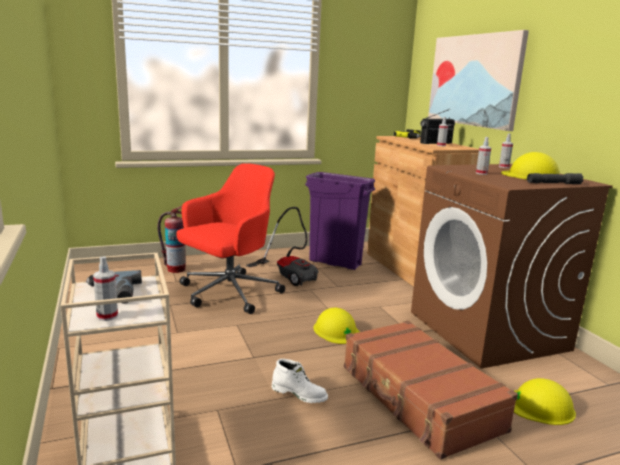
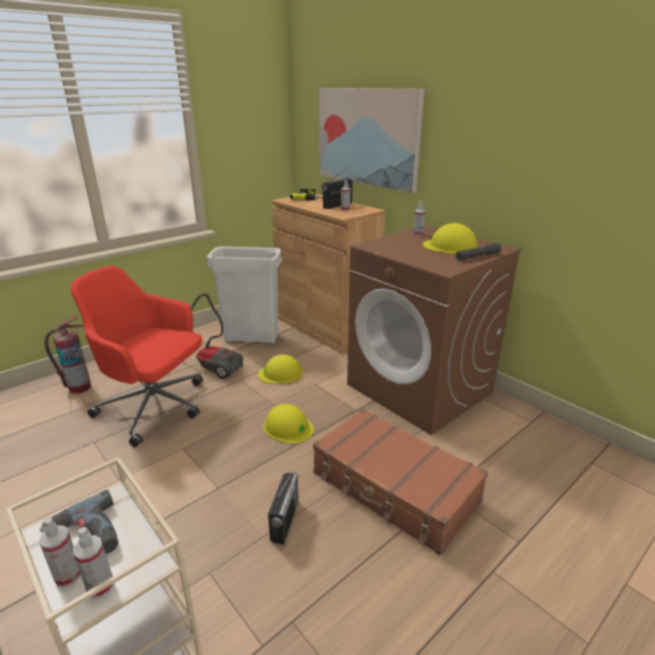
camera: 20 degrees left, 10 degrees up
red office chair [176,163,285,314] -> red office chair turned 90 degrees counterclockwise [70,266,203,447]
white boot [272,359,328,403] -> radio [268,472,299,545]
purple trash can [305,172,375,270] -> white trash can [207,246,282,343]
spray bottle [476,137,491,175] -> spray bottle moved to [39,517,81,587]
yellow hard hat [514,378,576,425] -> yellow hard hat moved to [258,355,303,384]

